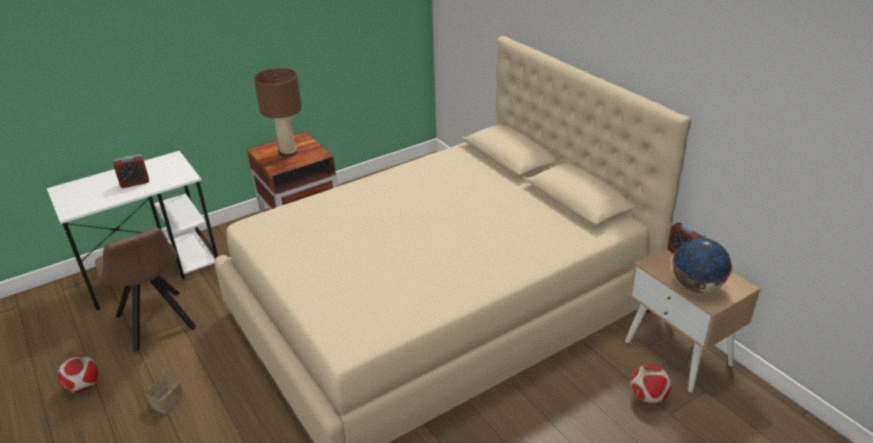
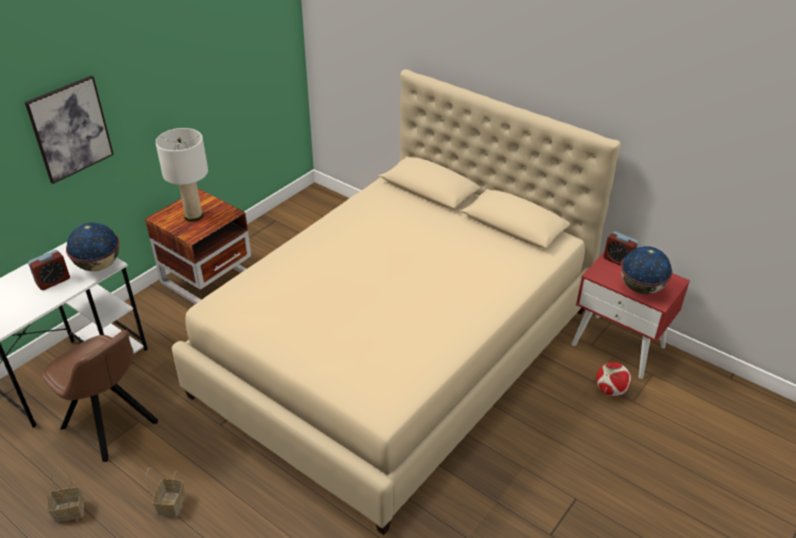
camera: 20 degrees left, 5 degrees up
football [58,355,99,393] -> basket [47,468,84,522]
brown table lamp [254,68,302,157] -> white table lamp [156,128,208,222]
beige nightstand [625,246,761,392] -> red nightstand [572,252,690,379]
none -> picture [25,76,114,184]
none -> globe [66,222,120,271]

